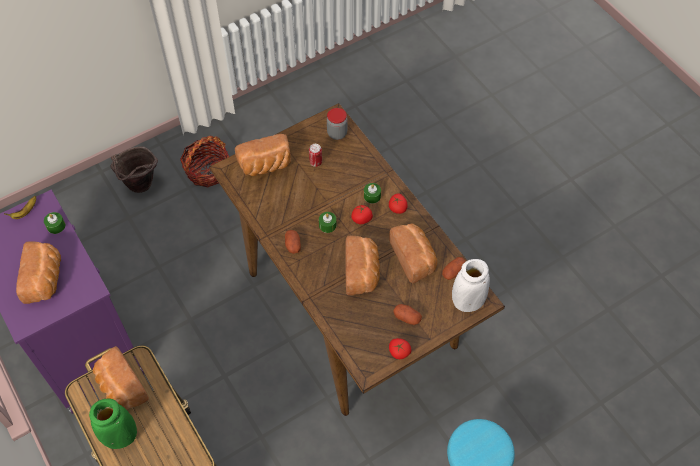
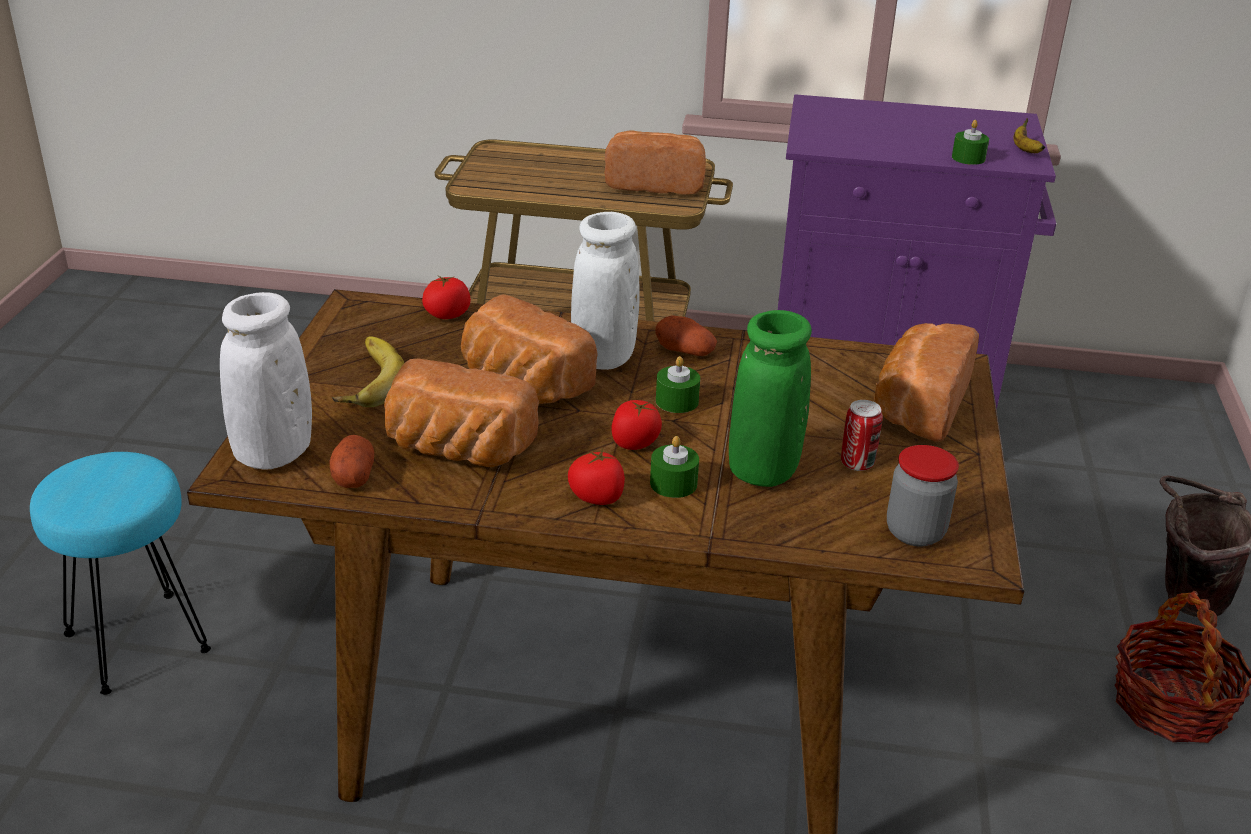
camera: 130 degrees right, 25 degrees down
bread [16,241,61,304] -> none
green vase [89,398,137,449] -> green vase moved to [729,310,812,487]
tomato [389,338,411,359] -> tomato moved to [422,275,471,319]
potato [393,304,422,325] -> banana [332,336,404,407]
none -> white vase [571,212,640,370]

